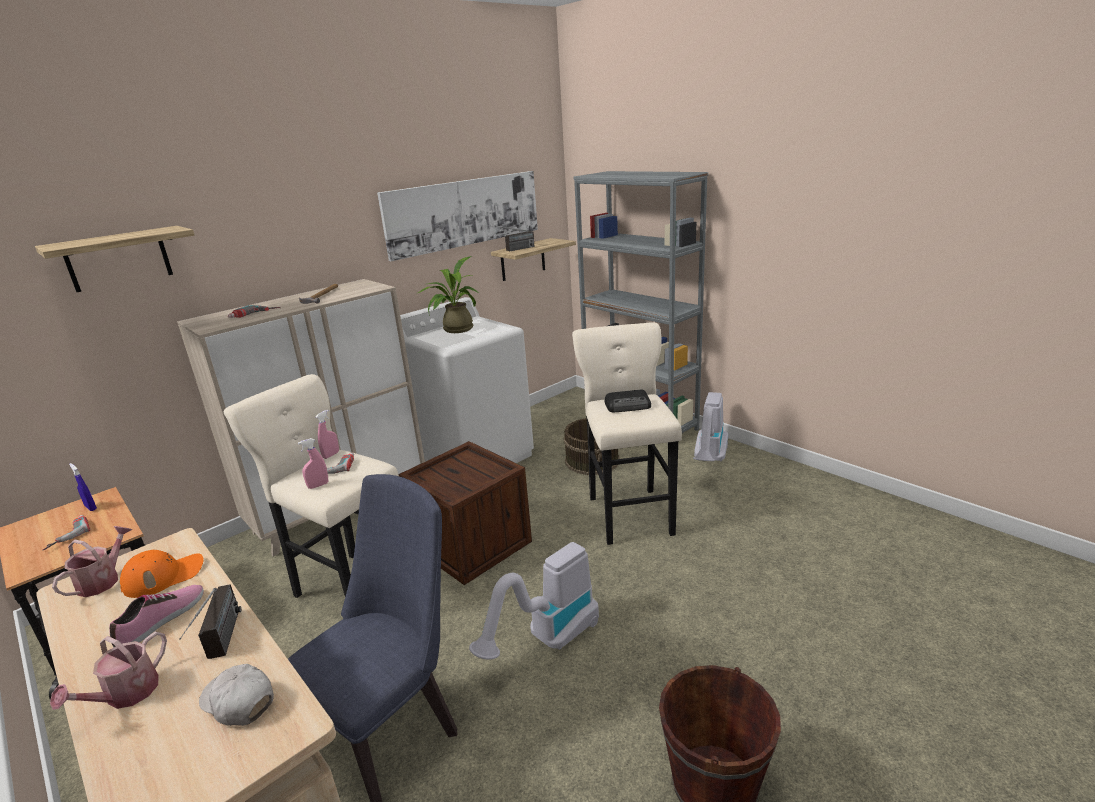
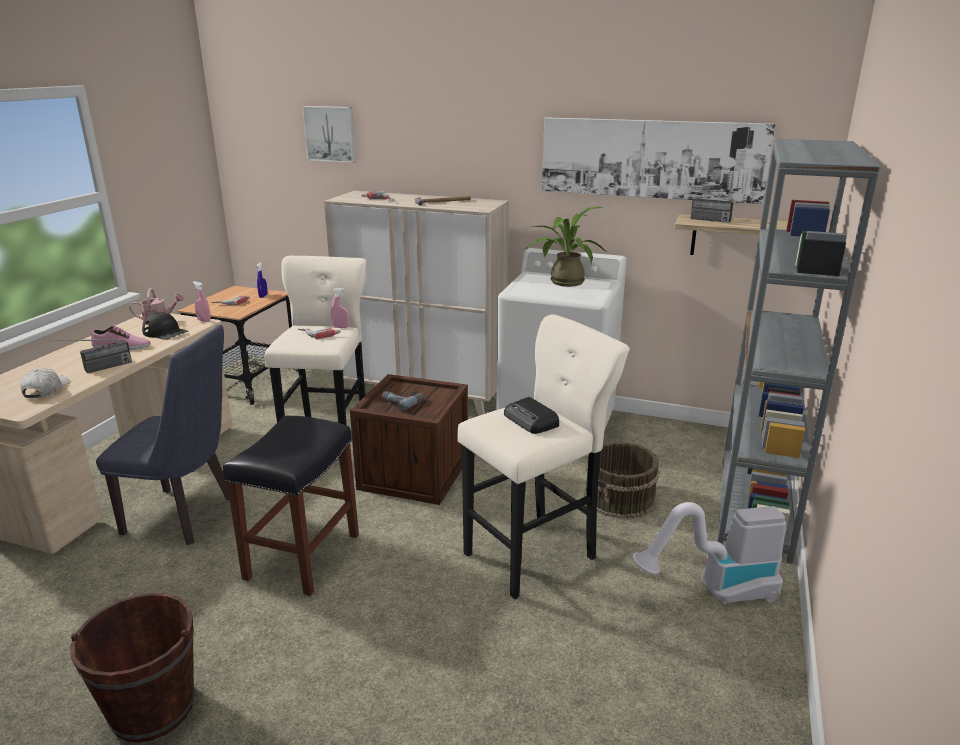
camera: 60 degrees right, 0 degrees up
shelf [35,226,194,292] -> picture [302,106,356,163]
watering can [50,632,167,710] -> none
orange cap [120,549,203,598] -> black cap [142,312,188,340]
pink spray bottle [298,438,328,489] -> pink spray bottle moved to [192,281,211,322]
vacuum cleaner [469,542,599,660] -> black stool [223,416,359,596]
none -> power drill [382,391,424,411]

